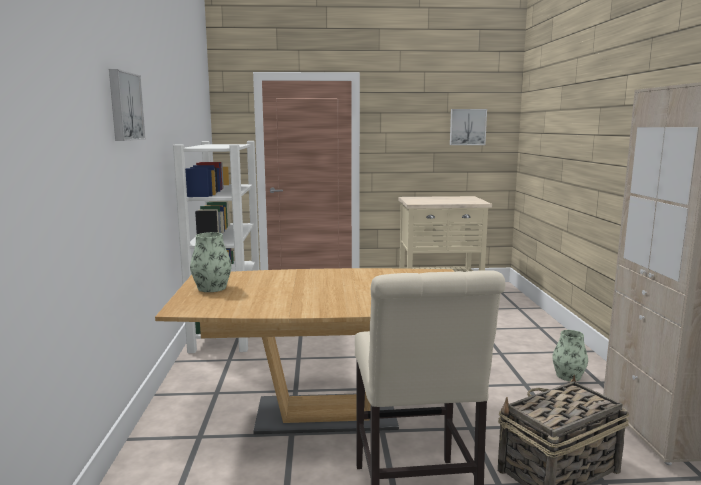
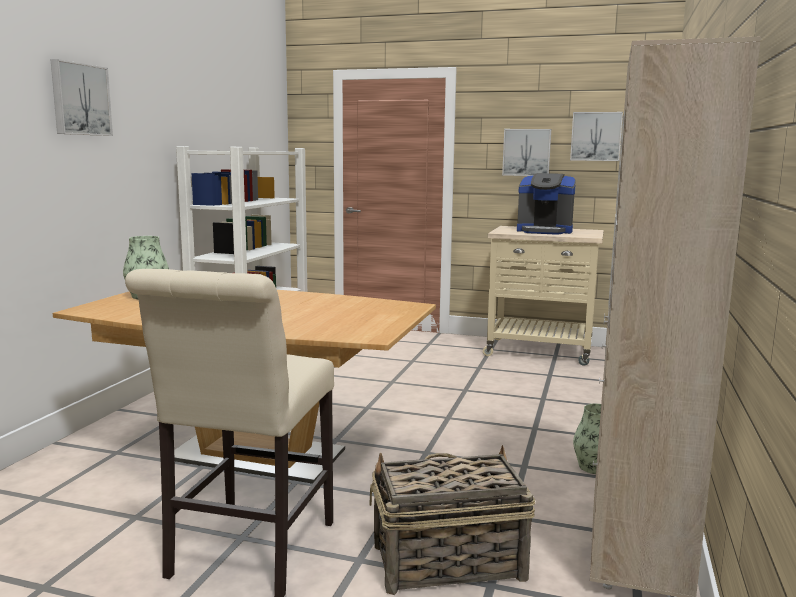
camera: 20 degrees right, 0 degrees up
none -> picture [502,129,551,176]
none -> coffee machine [517,173,576,235]

